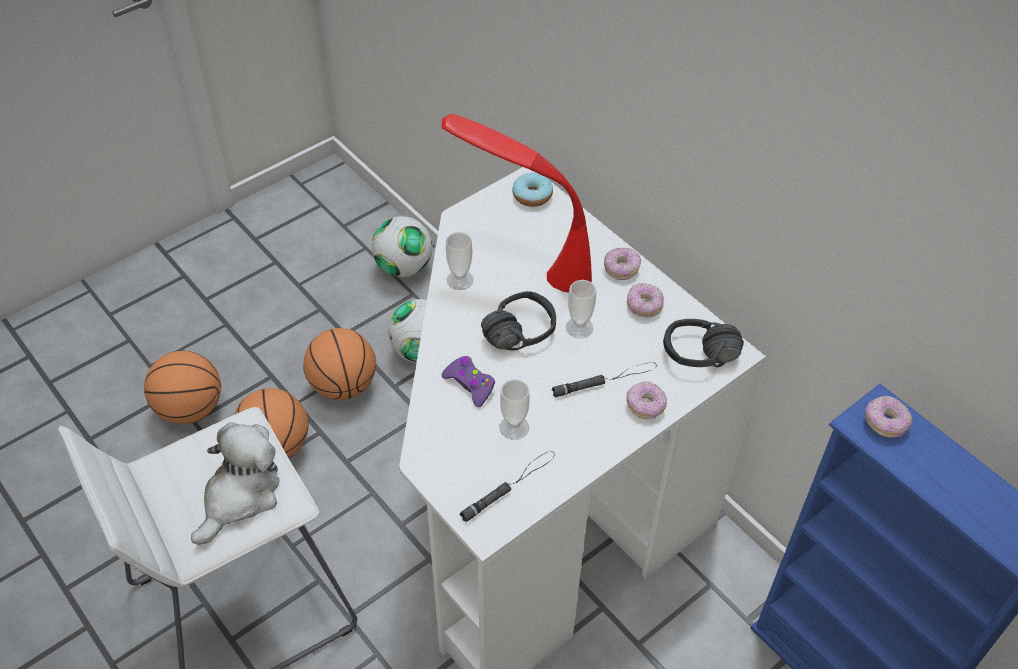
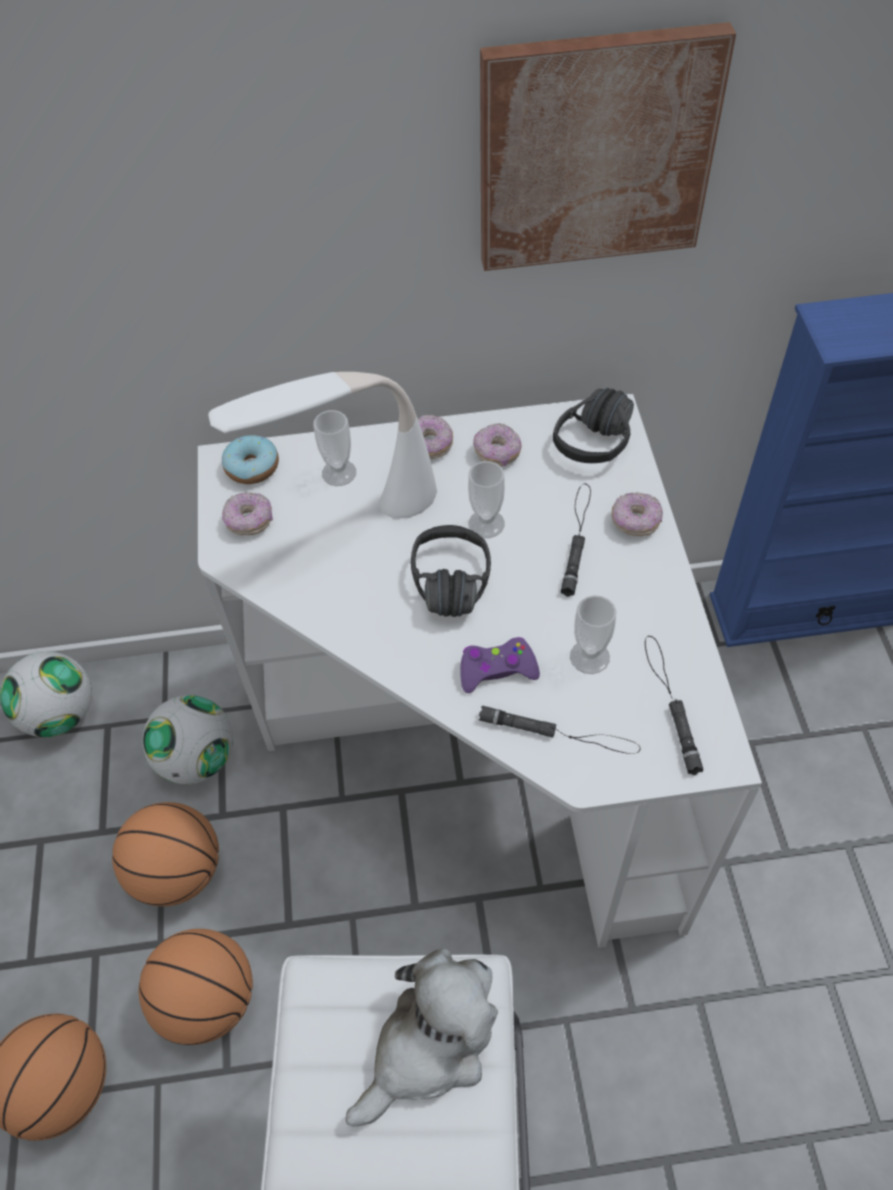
camera: 55 degrees left, 5 degrees up
plush toy [191,422,280,545] -> plush toy turned 75 degrees clockwise [346,948,498,1126]
red table lamp [442,114,592,292] -> white table lamp [208,372,437,519]
cup [446,232,473,290] -> cup moved to [314,410,356,486]
donut [865,396,912,438] -> donut moved to [222,492,273,535]
none -> black flashlight [479,706,641,754]
none -> picture [480,22,736,271]

